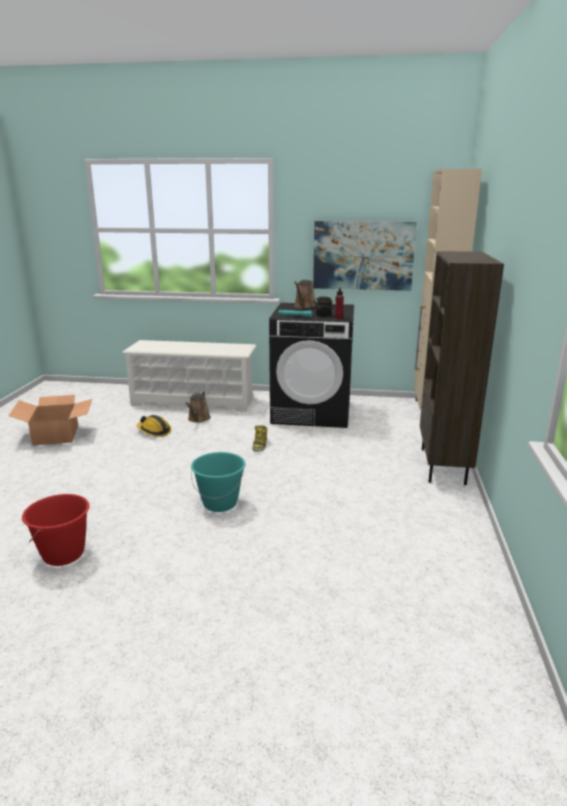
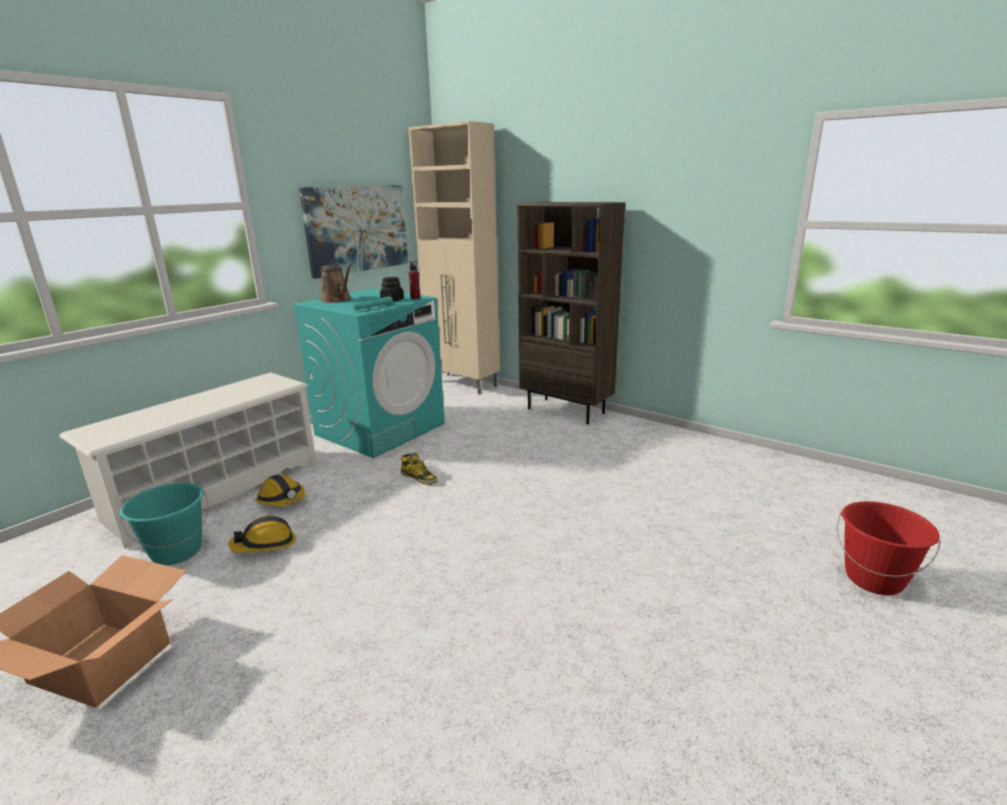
camera: 60 degrees left, 0 degrees up
red bucket [22,494,89,566] -> red bucket moved to [837,501,941,595]
brown watering can [186,392,211,423] -> hard hat [255,475,305,506]
turquoise bucket [191,452,245,512] -> turquoise bucket moved to [119,483,208,565]
black washing machine [269,303,354,428] -> turquoise washing machine [292,289,445,458]

